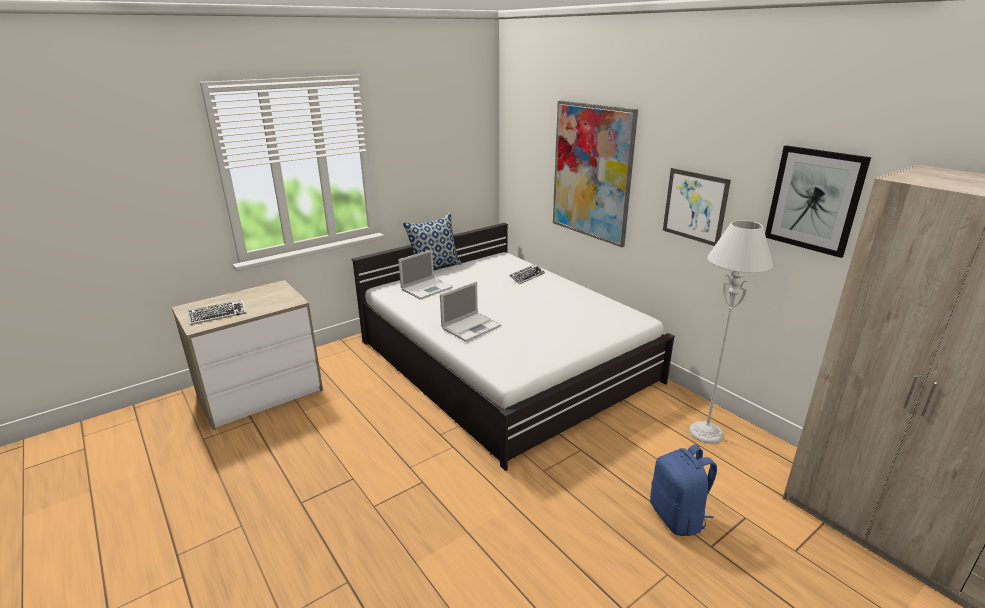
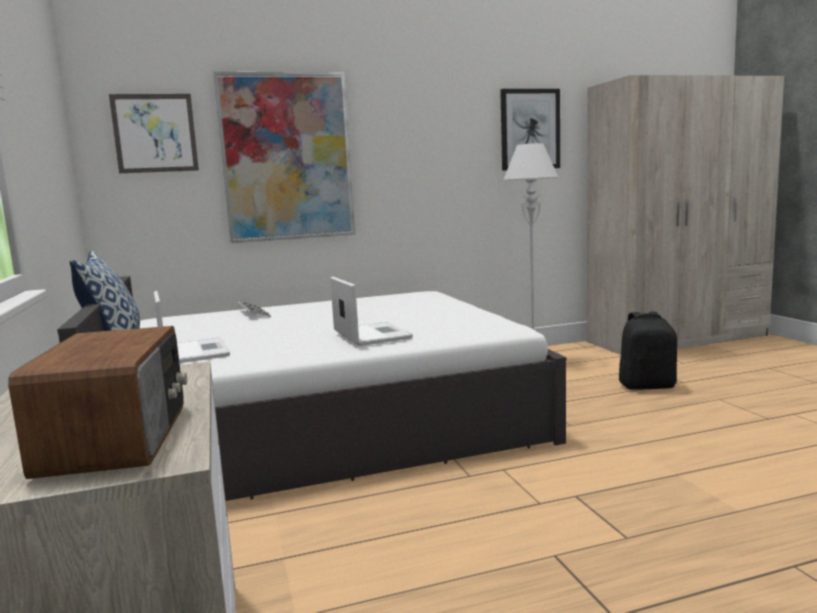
camera: 70 degrees left, 15 degrees down
keyboard [188,300,246,325] -> radio [8,326,187,479]
blue backpack [650,444,717,536] -> black backpack [619,311,677,390]
picture [663,168,731,246] -> picture moved to [109,94,199,173]

